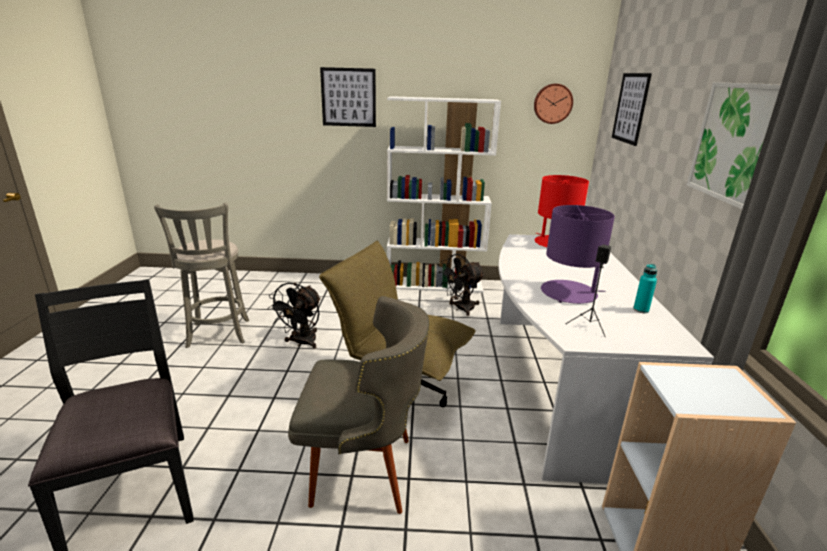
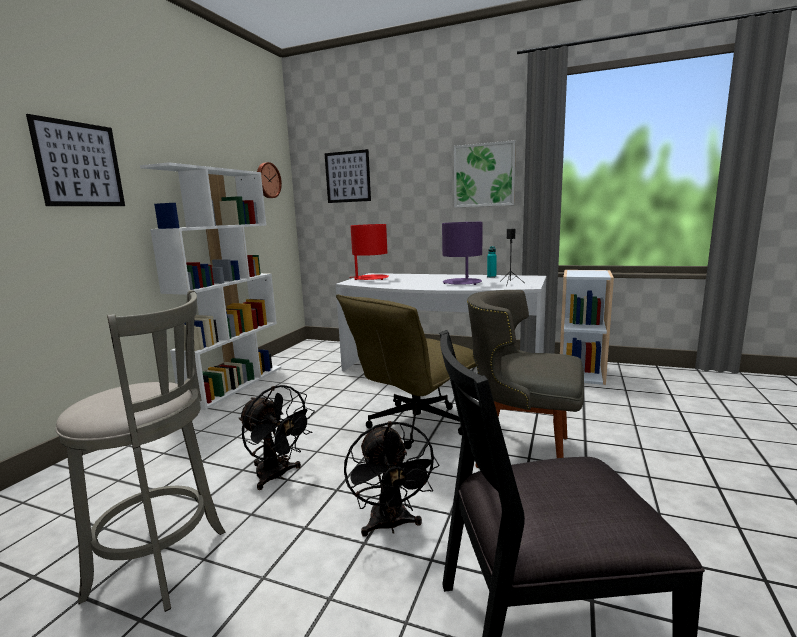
camera: 70 degrees left, 10 degrees down
grey chair [288,296,429,514] -> grey chair turned 90 degrees counterclockwise [467,290,584,468]
black fan [439,254,485,316] -> black fan moved to [344,421,439,537]

